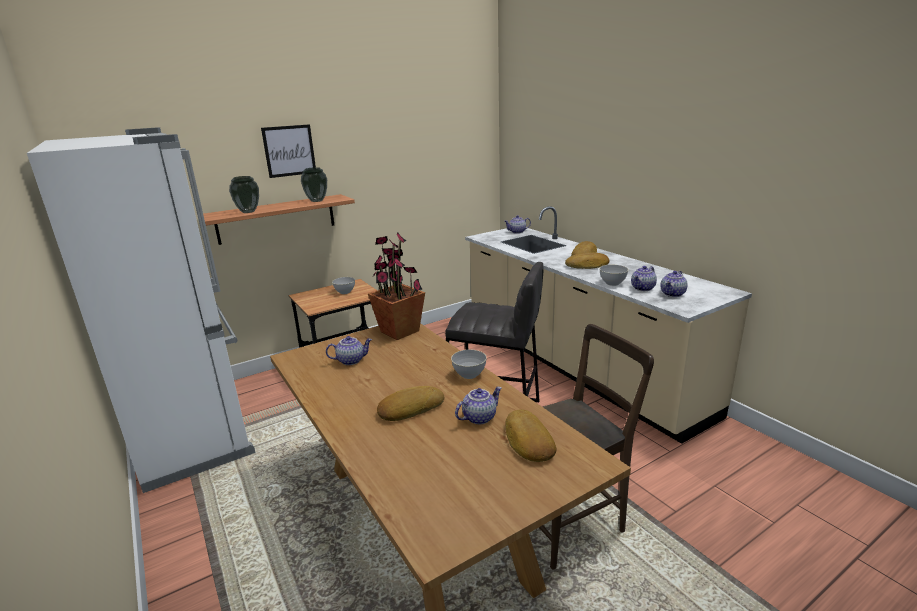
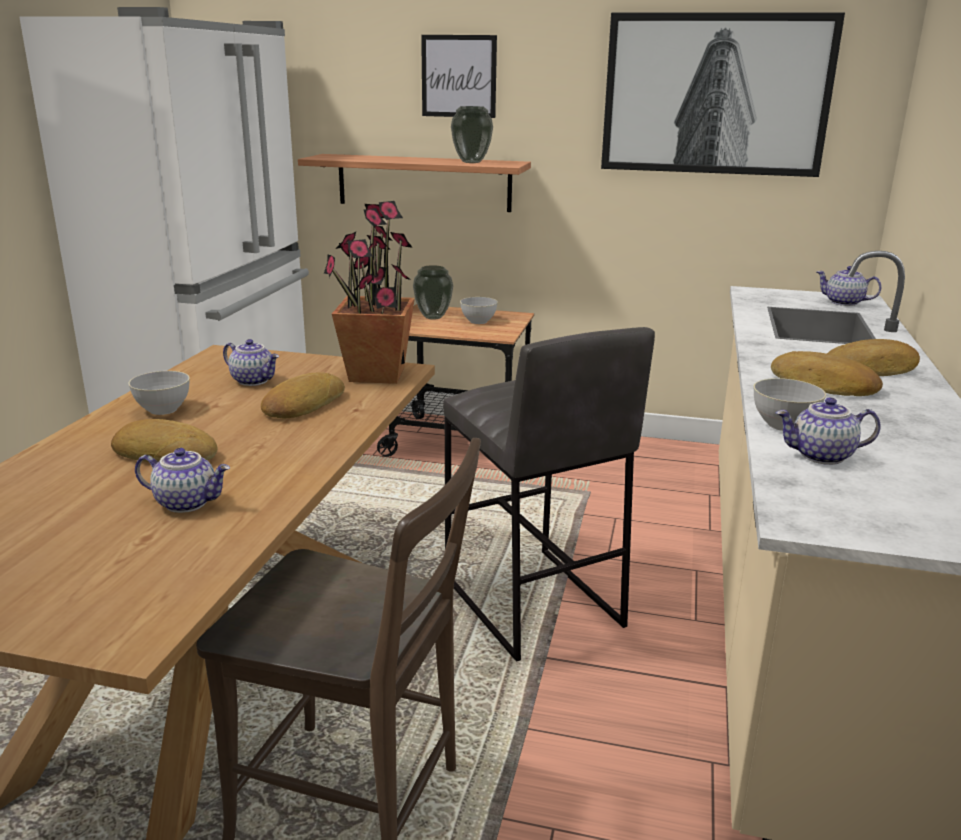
camera: 45 degrees right, 0 degrees up
vase [229,176,259,213] -> vase moved to [413,265,453,320]
grey bowl [451,350,487,379] -> grey bowl moved to [128,371,190,415]
bread [505,409,557,462] -> bread moved to [261,372,345,419]
teapot [660,271,688,297] -> none
none -> picture [601,12,845,177]

